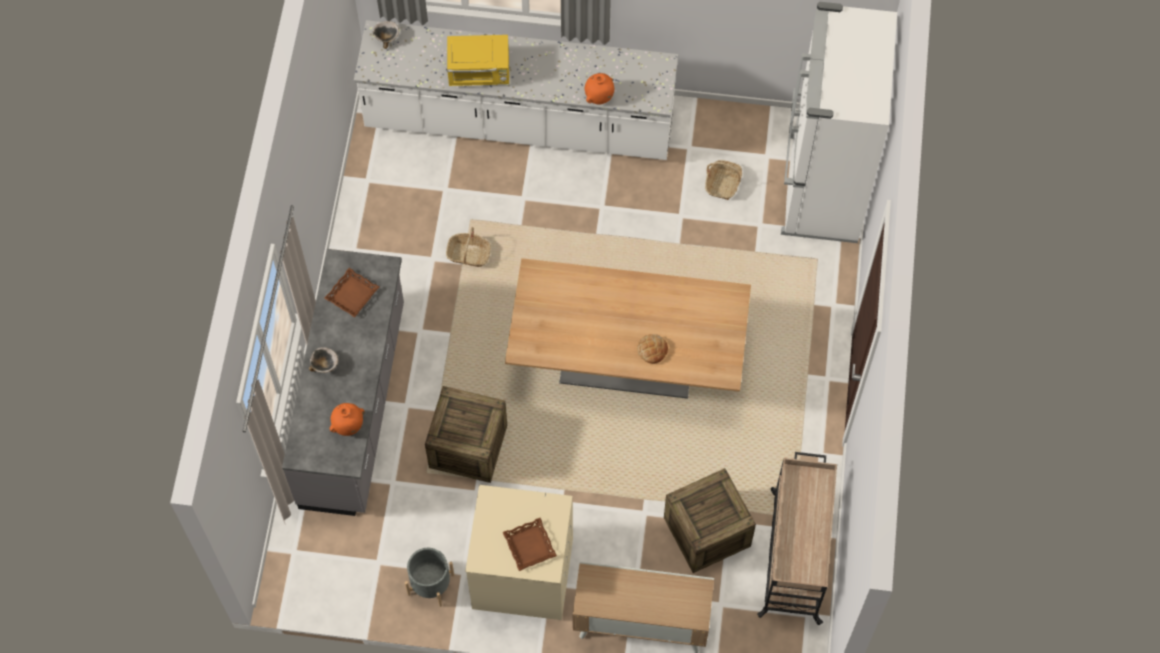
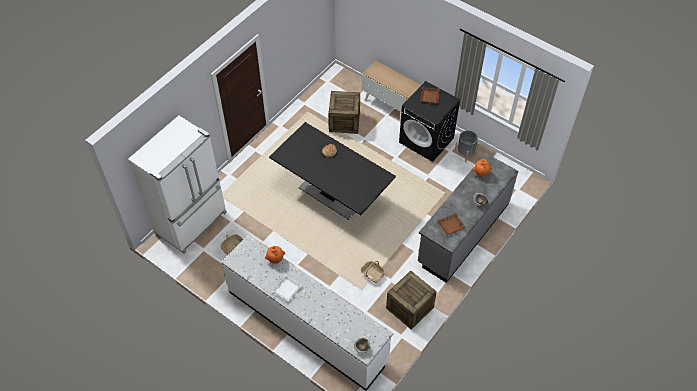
camera: 150 degrees left, 10 degrees down
crate [425,386,507,483] -> crate moved to [386,271,437,330]
yellow microwave [447,35,509,86] -> none
beige washing machine [465,485,573,620] -> black washing machine [399,81,460,162]
beige dining table [505,258,751,399] -> black dining table [269,122,396,220]
beige cart [757,452,837,625] -> none
none -> white tray [272,274,302,302]

